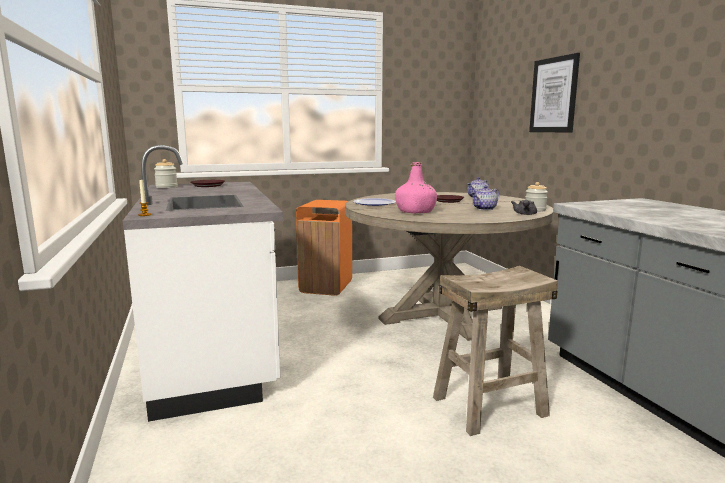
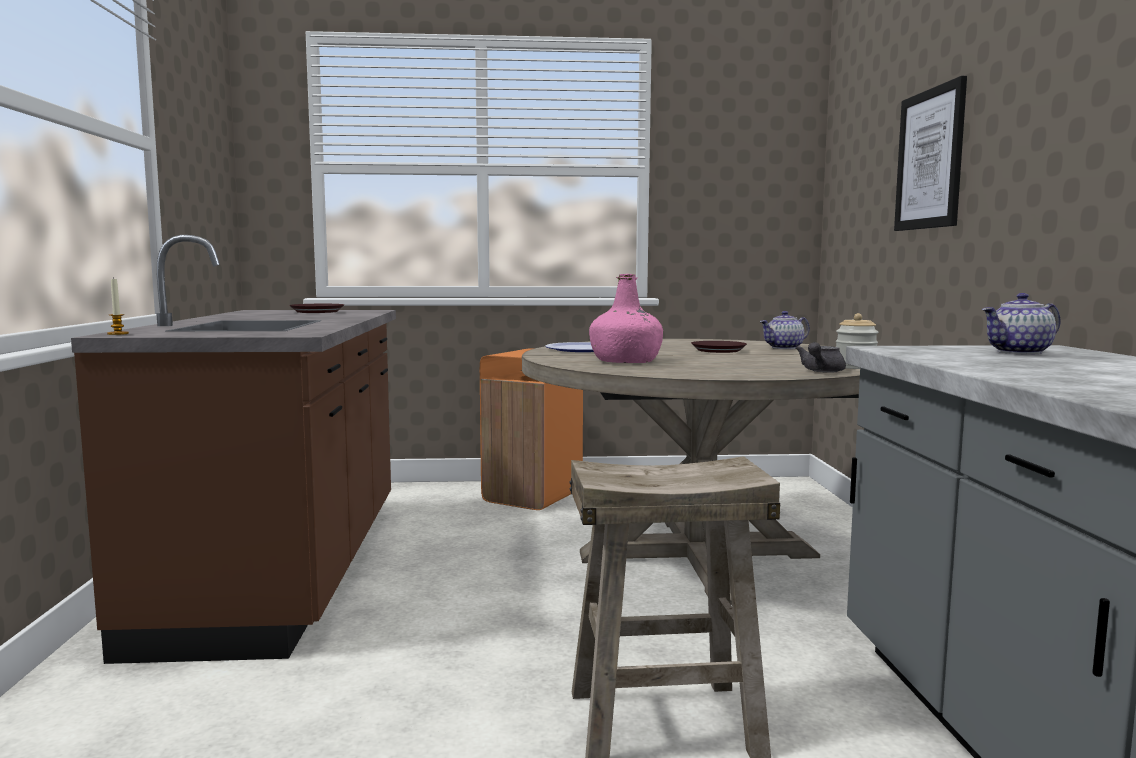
camera: 15 degrees right, 5 degrees down
white counter [123,145,283,422] -> brown counter [71,235,396,664]
jar [154,159,178,188] -> none
teapot [471,185,499,210] -> teapot moved to [982,293,1061,355]

